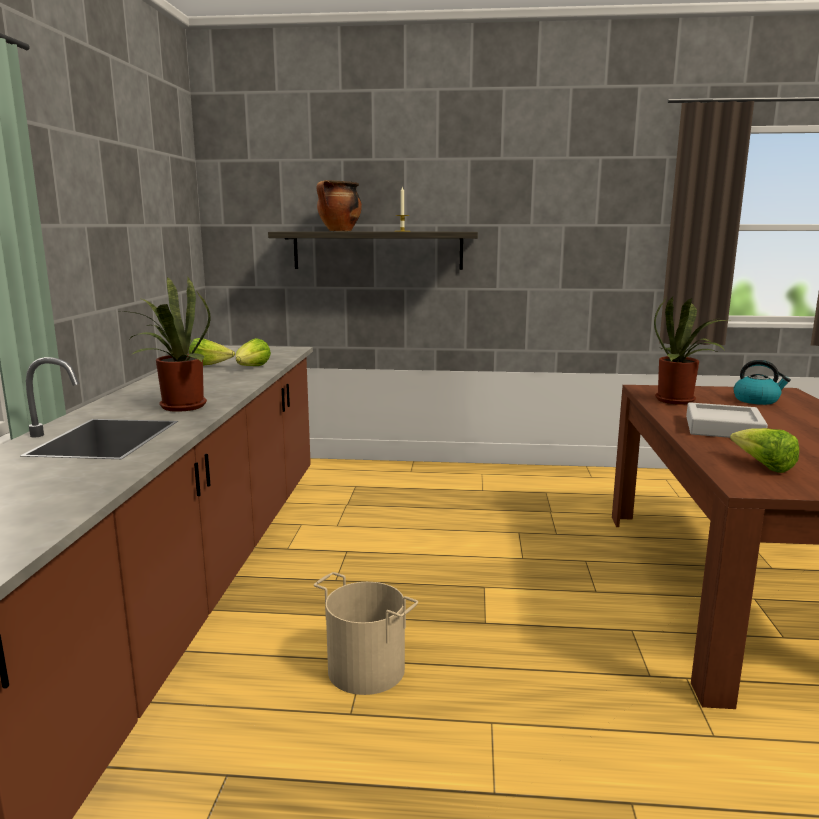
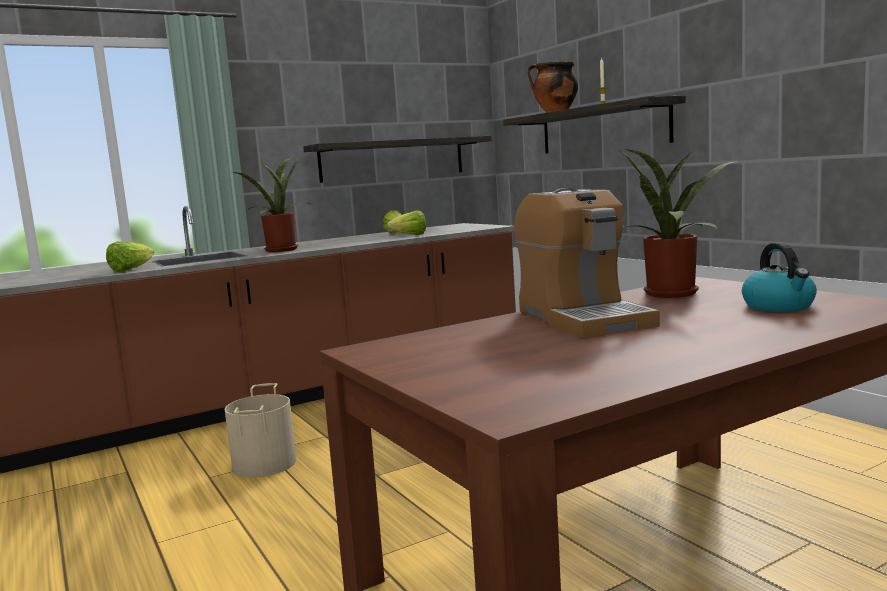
camera: 55 degrees right, 5 degrees down
grey tray [686,402,768,438] -> coffee machine [514,188,660,338]
lettuce [730,428,799,473] -> lettuce moved to [106,241,154,272]
none -> shelf [303,136,492,183]

